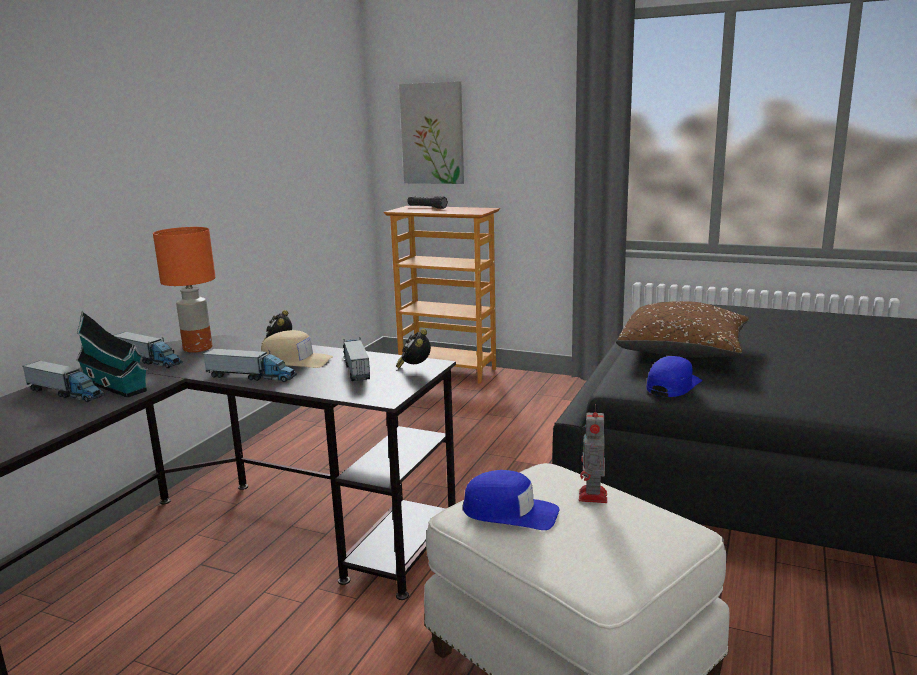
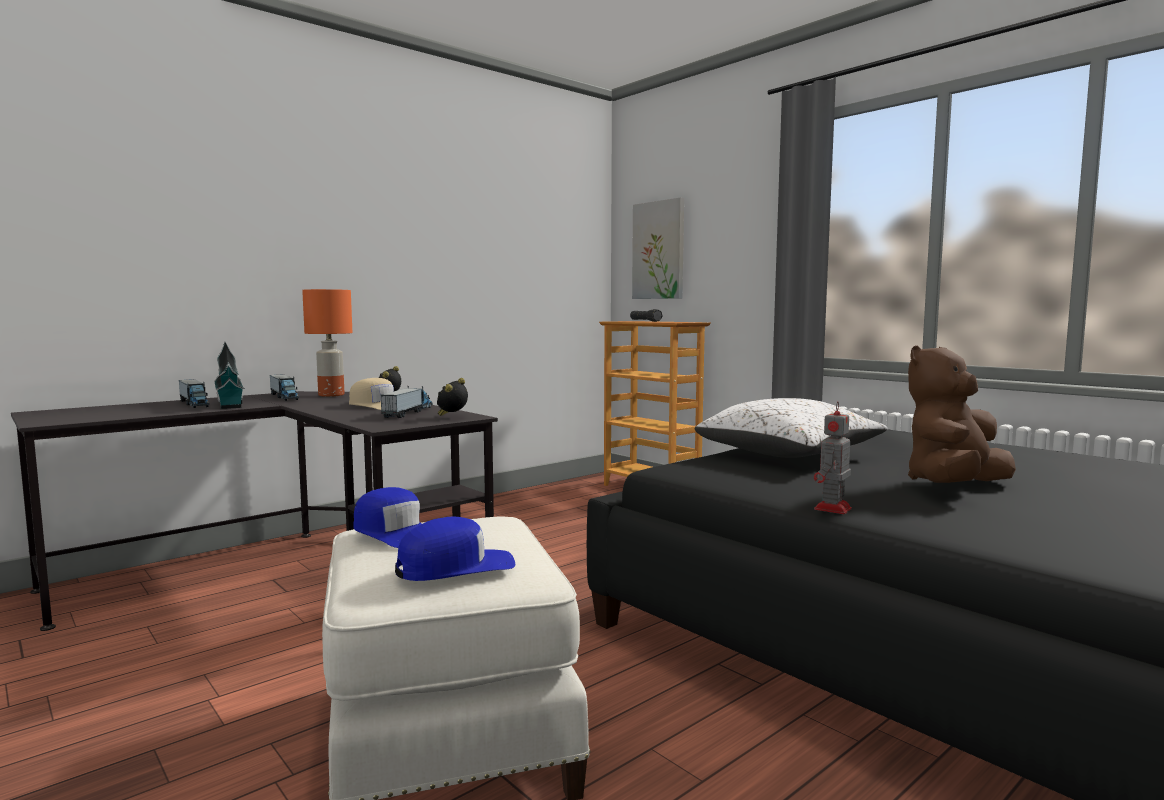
camera: 25 degrees right, 10 degrees down
toy truck [203,349,297,382] -> none
toy robot [579,404,607,503] -> toy robot moved to [814,401,852,514]
brown pillow [616,301,749,357] -> white pillow [695,398,888,458]
blue cap [646,356,702,397] -> blue cap moved to [395,517,515,581]
none -> brown plush toy [908,345,1016,483]

